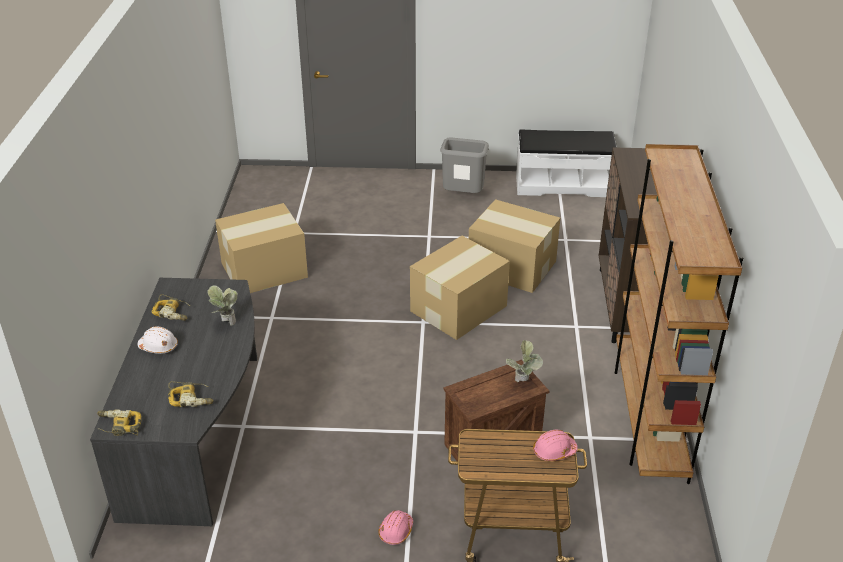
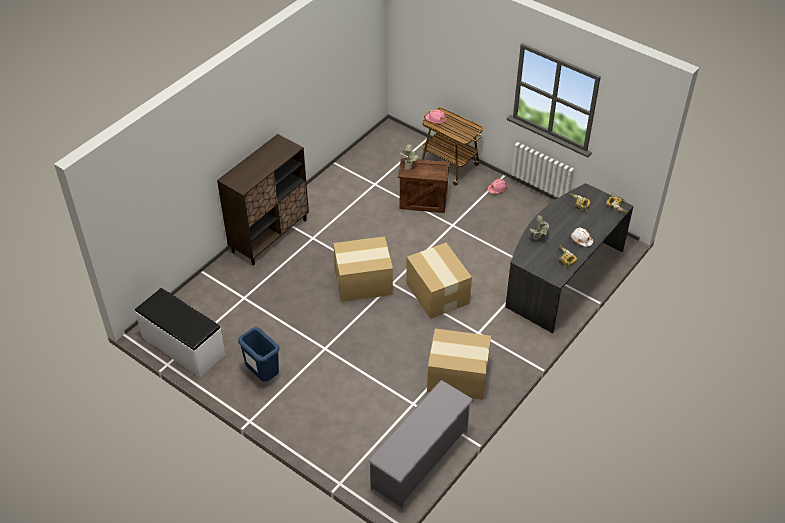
camera: 145 degrees left, 10 degrees up
grey trash can [440,137,489,193] -> blue trash can [238,327,280,382]
cardboard box [469,199,560,293] -> cardboard box moved to [406,243,472,319]
brown bookcase [615,144,743,484] -> none
none -> grey shoe rack [367,380,474,508]

